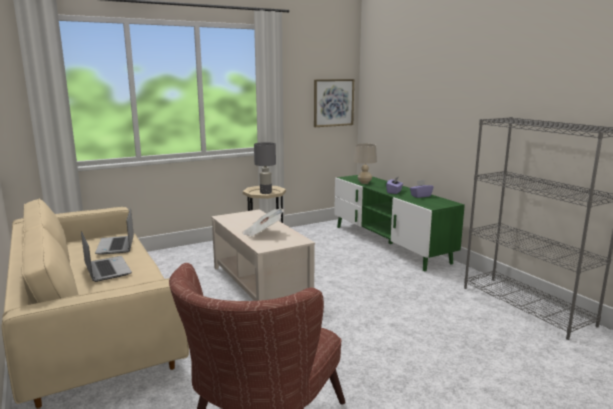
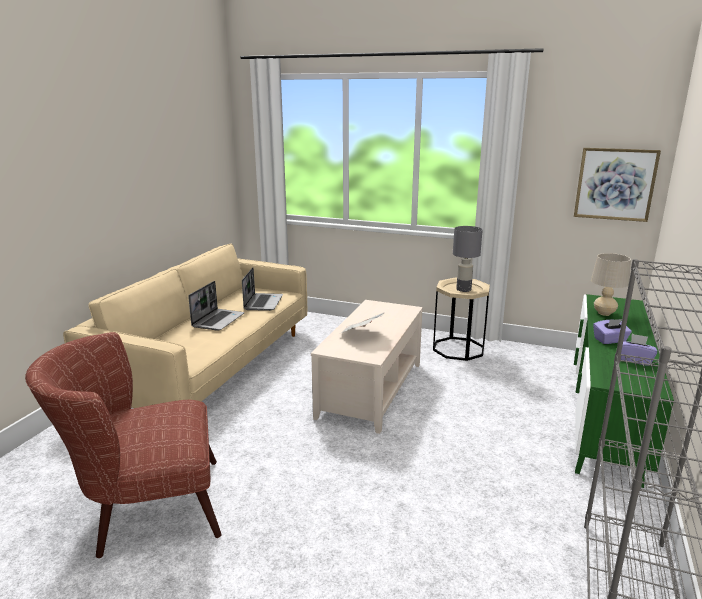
camera: 50 degrees right, 5 degrees up
laptop [95,208,134,255] -> laptop turned 150 degrees clockwise [242,267,283,311]

